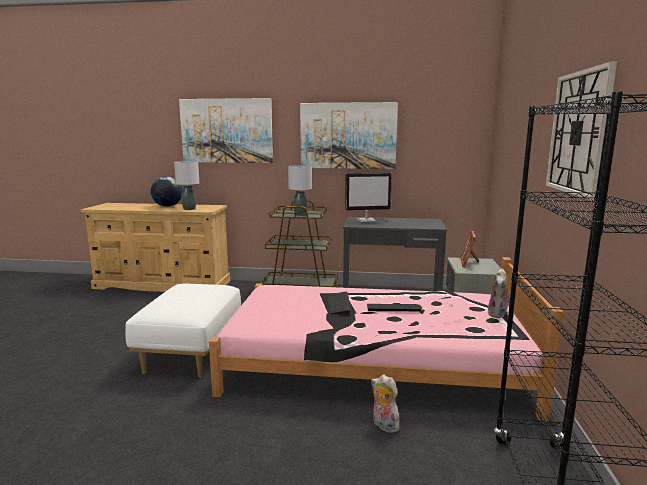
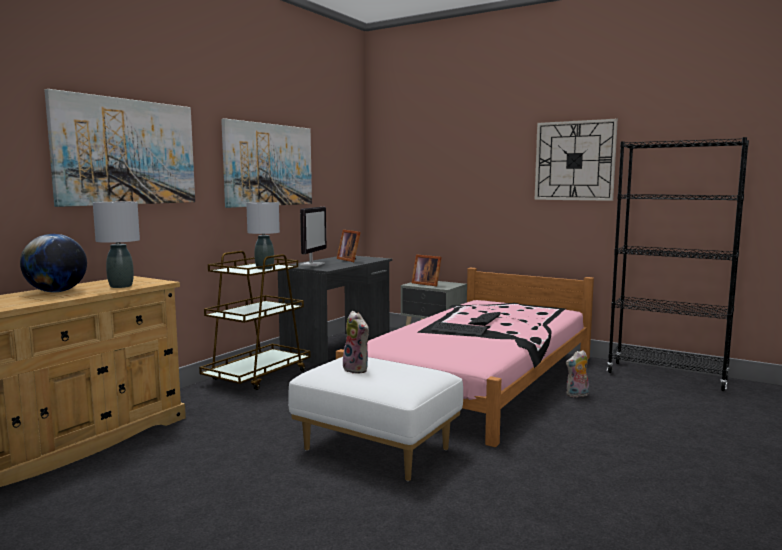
camera: 65 degrees left, 5 degrees down
plush toy [488,268,511,318] -> plush toy moved to [343,311,369,374]
none -> picture frame [336,230,361,262]

